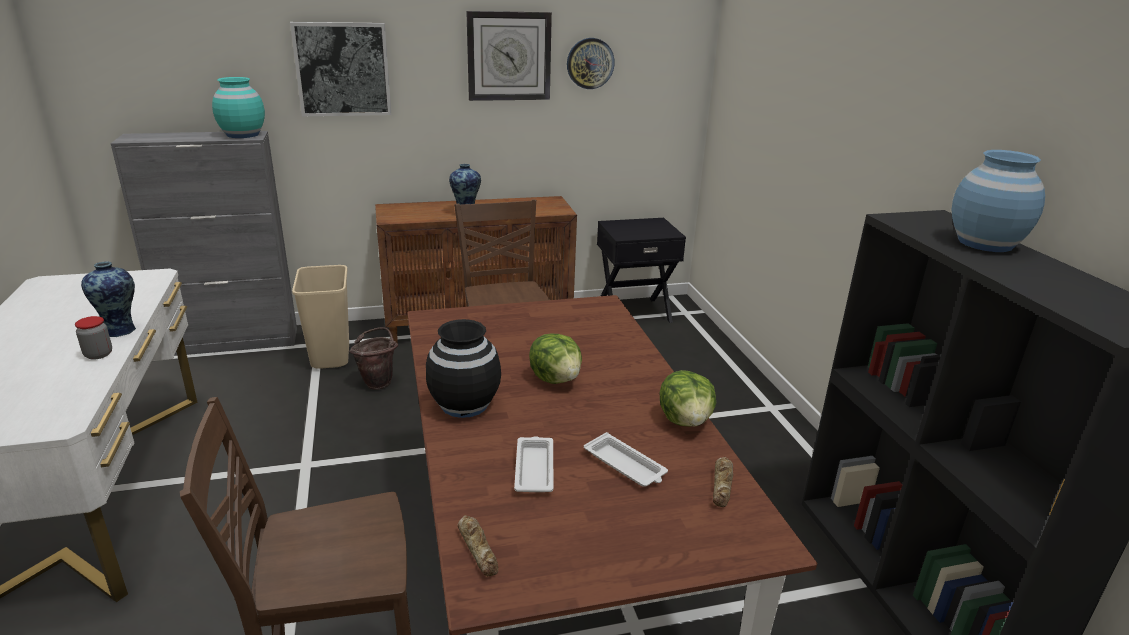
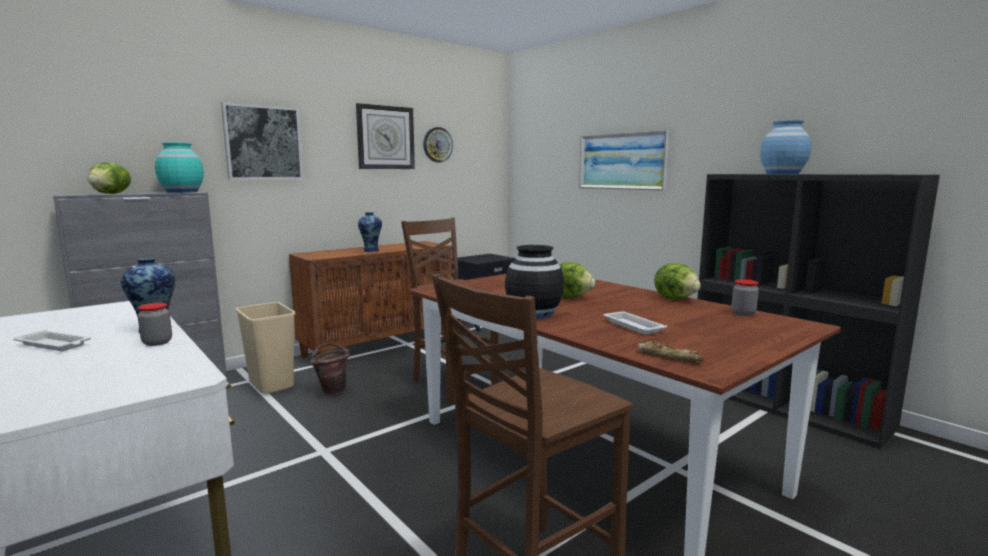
camera: 25 degrees left, 15 degrees down
white tray [584,432,668,487] -> white tray moved to [13,330,91,351]
bread [713,457,733,507] -> jar [731,279,759,316]
none -> lettuce [88,162,131,194]
none -> picture [579,130,669,190]

